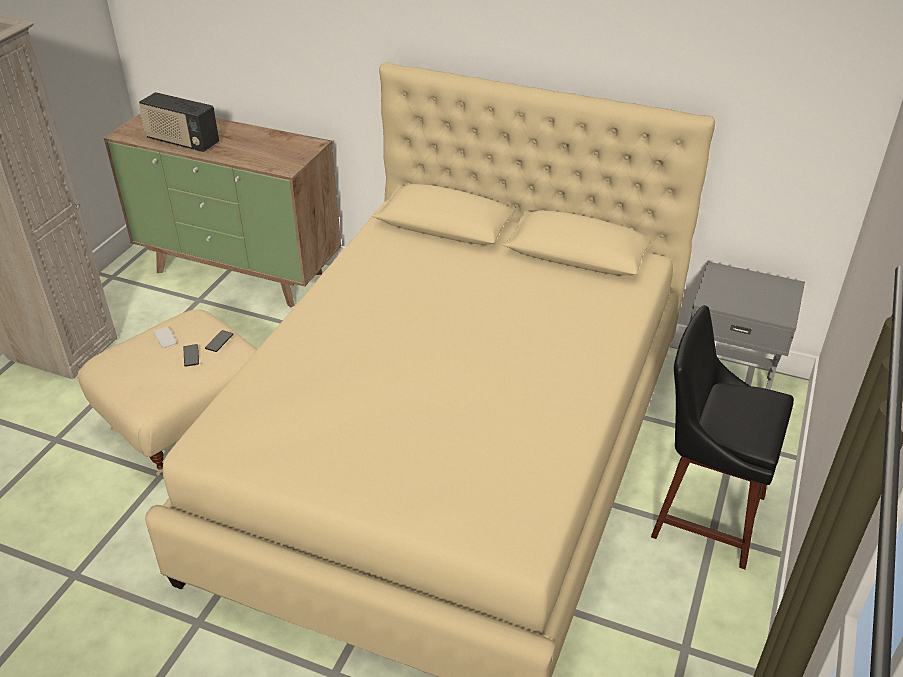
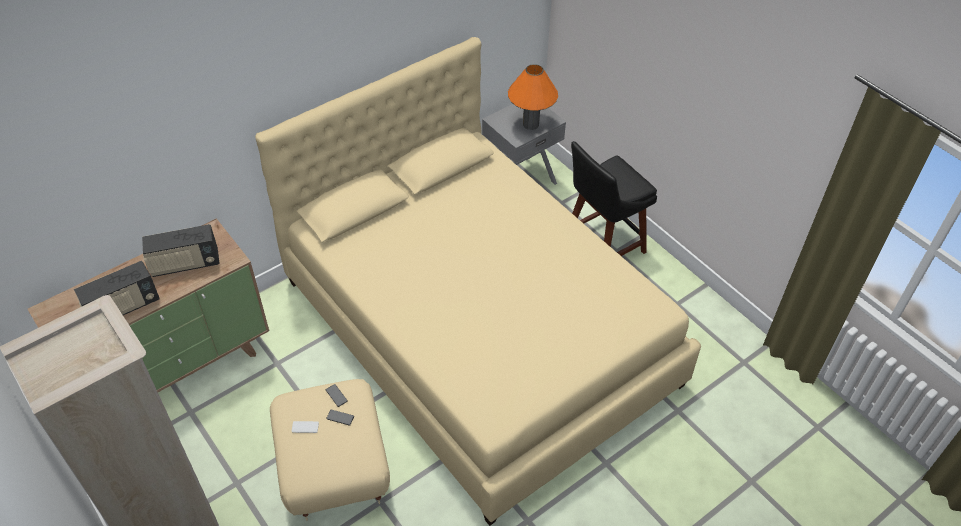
camera: 60 degrees left, 10 degrees up
none -> radio [142,224,219,277]
none -> orange table lamp [508,64,558,130]

